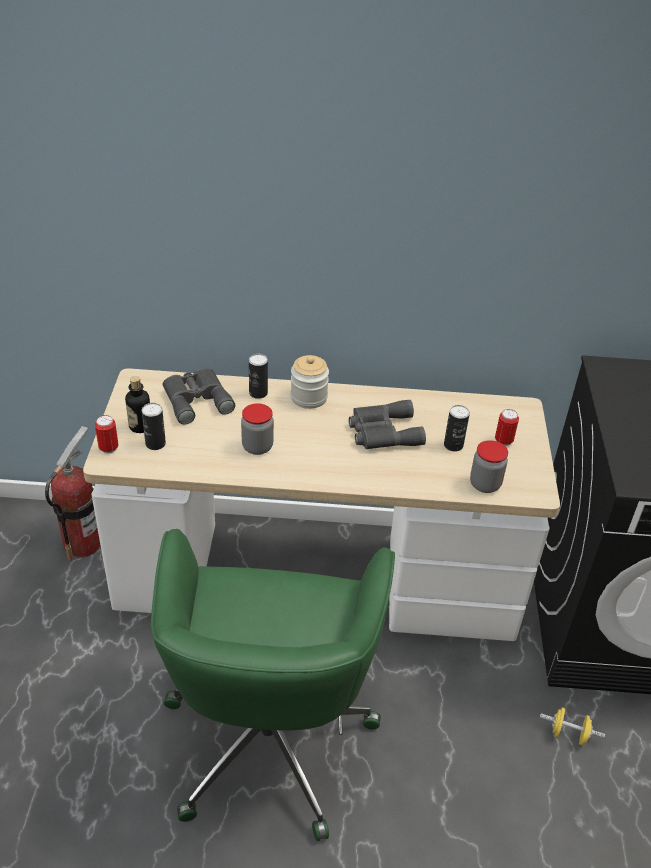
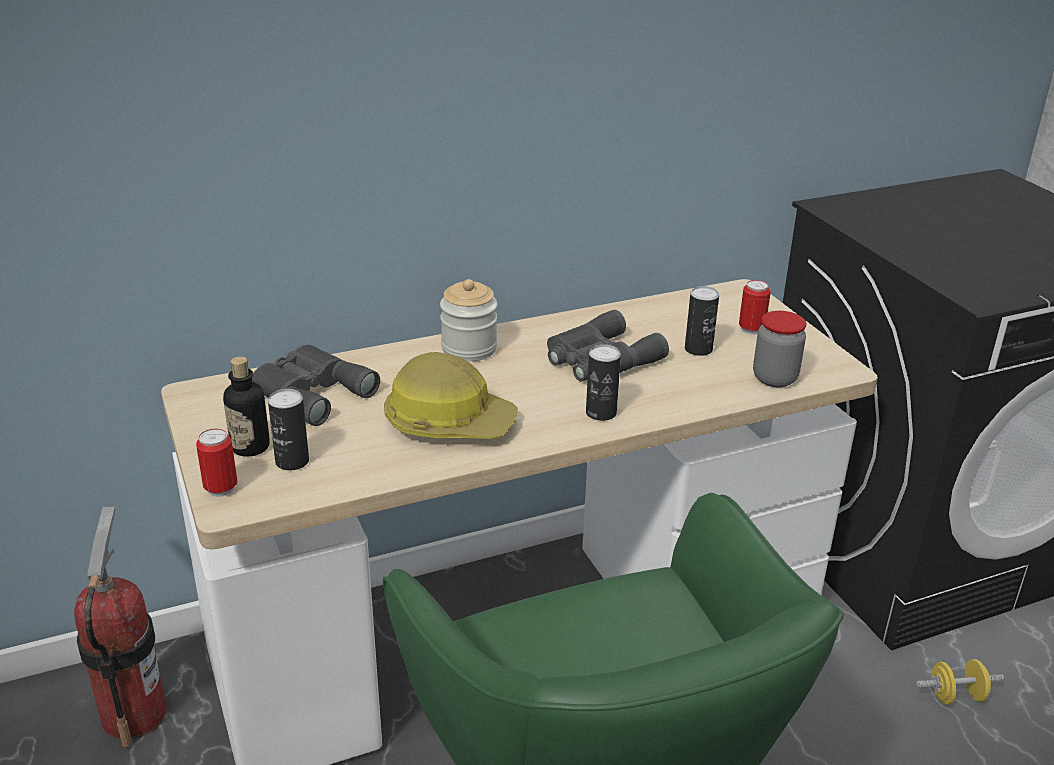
camera: 25 degrees left, 10 degrees down
jar [241,403,274,455] -> hard hat [384,352,518,439]
can [249,354,268,399] -> can moved to [586,344,621,421]

